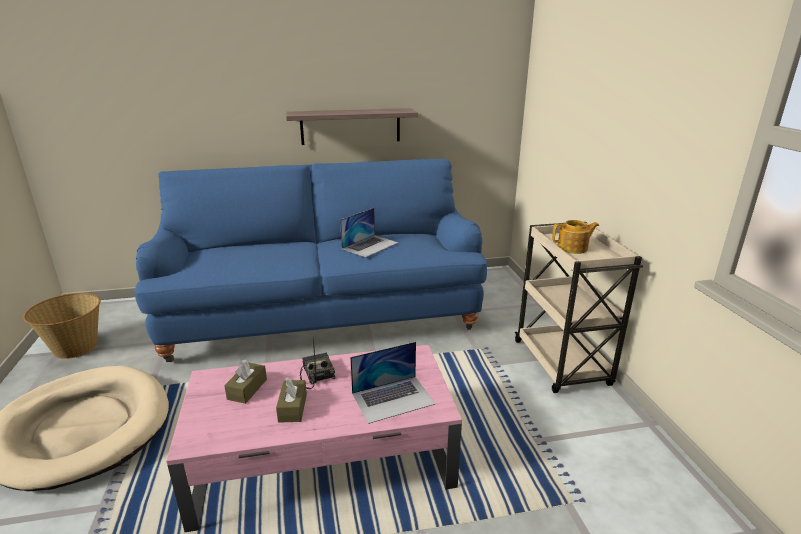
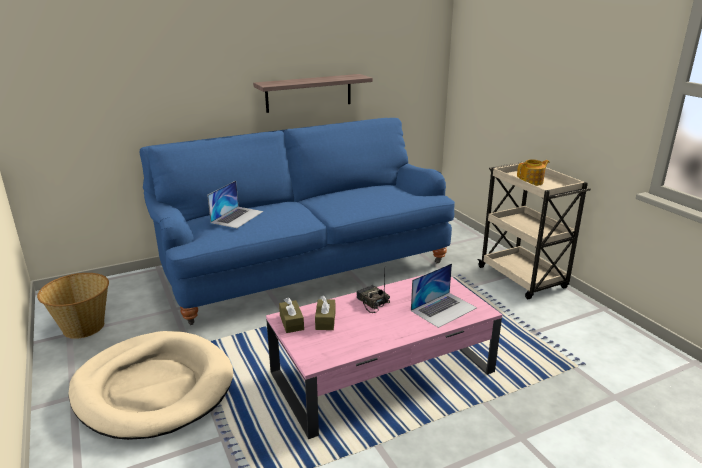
camera: 15 degrees left, 0 degrees up
brown tissue box [276,377,307,423] -> brown tissue box moved to [279,297,304,333]
laptop [340,208,398,257] -> laptop moved to [207,181,263,228]

